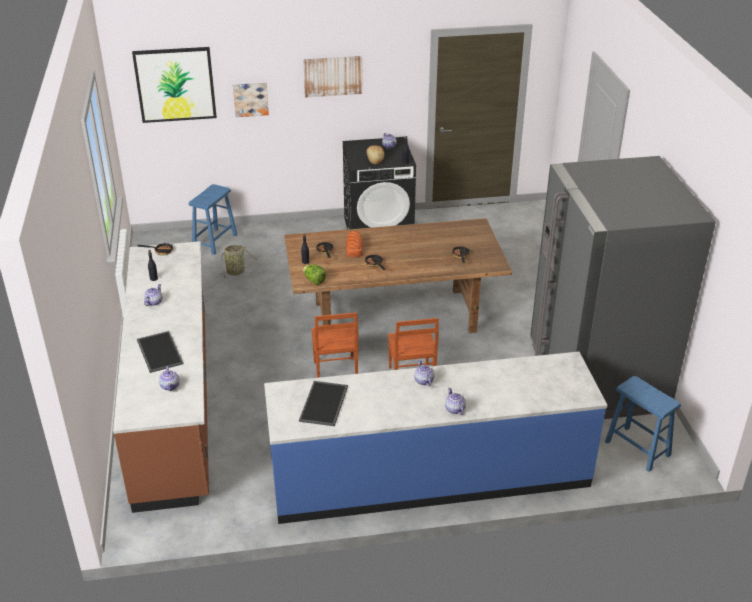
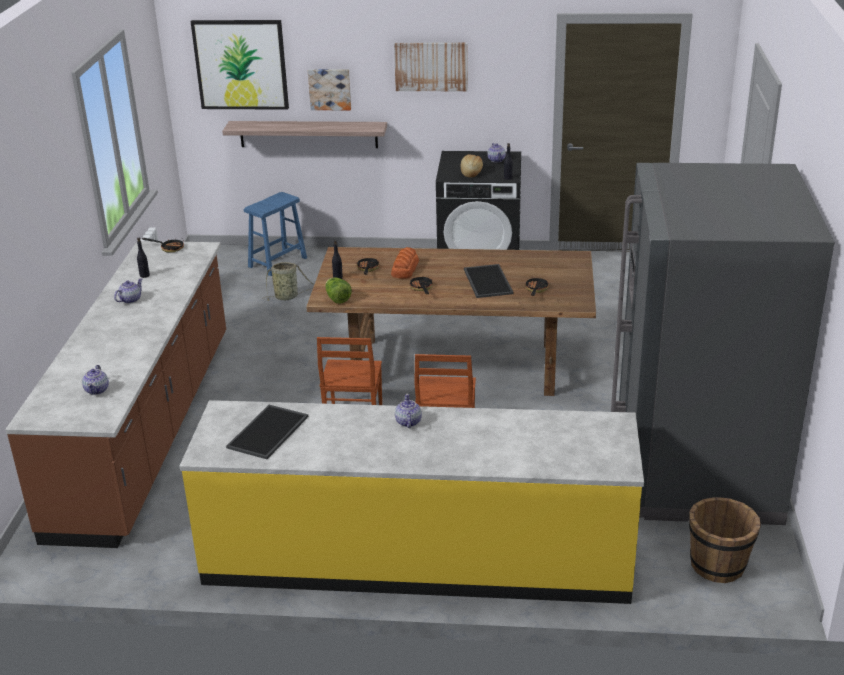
camera: 15 degrees right, 5 degrees down
tray [137,331,184,373] -> tray moved to [464,264,513,298]
blue counter [264,352,608,524] -> yellow counter [179,400,644,604]
teapot [445,387,466,415] -> none
blue stool [605,376,681,472] -> brown bucket [689,497,761,583]
none -> shelf [222,121,387,148]

